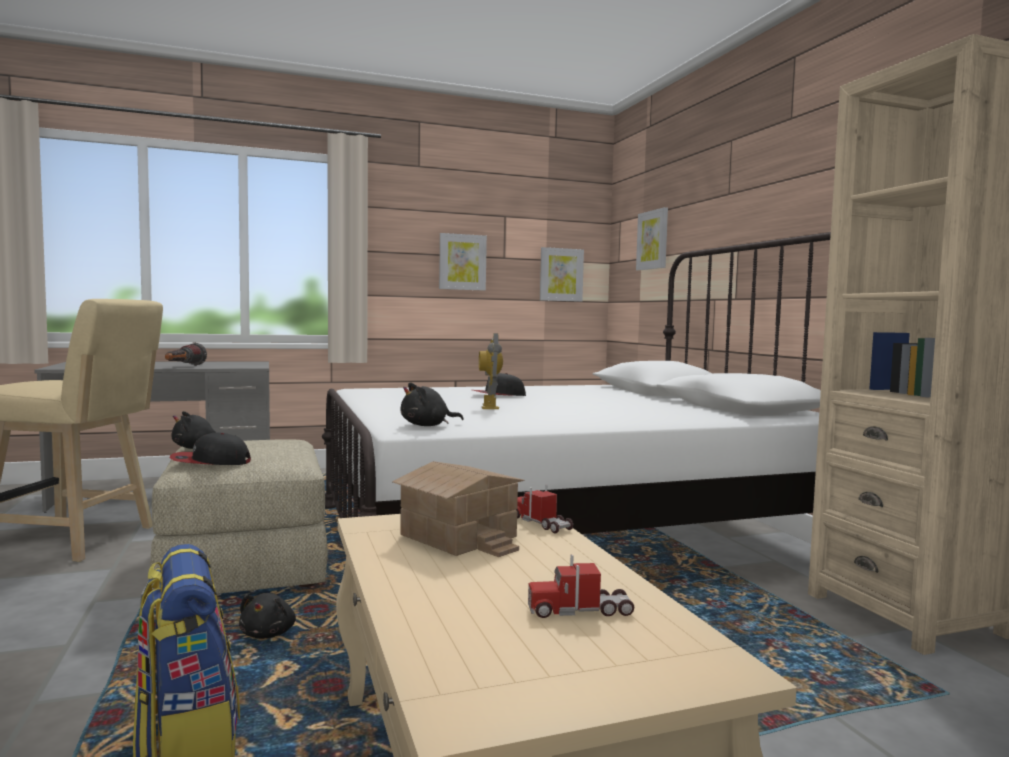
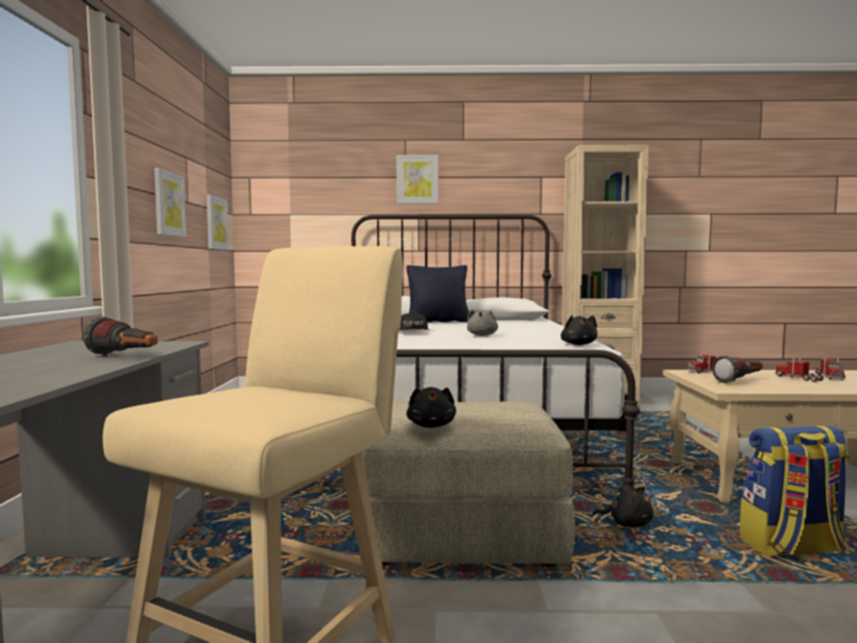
camera: 70 degrees left, 0 degrees up
cap [170,432,251,465] -> none
toy house [392,461,524,557] -> flashlight [712,356,763,383]
toy robot [479,333,503,409] -> grey plush toy [467,309,498,336]
picture [636,207,668,270] -> picture moved to [397,155,438,204]
none -> black pillow [406,265,469,322]
none -> toy truck [775,357,823,382]

